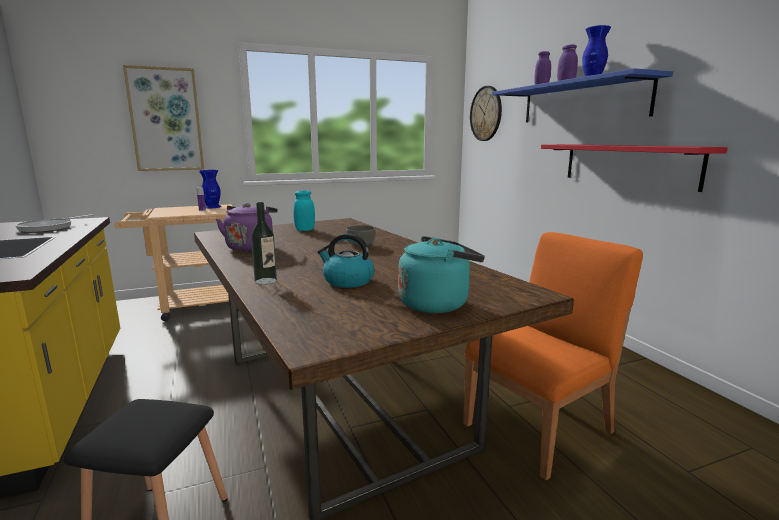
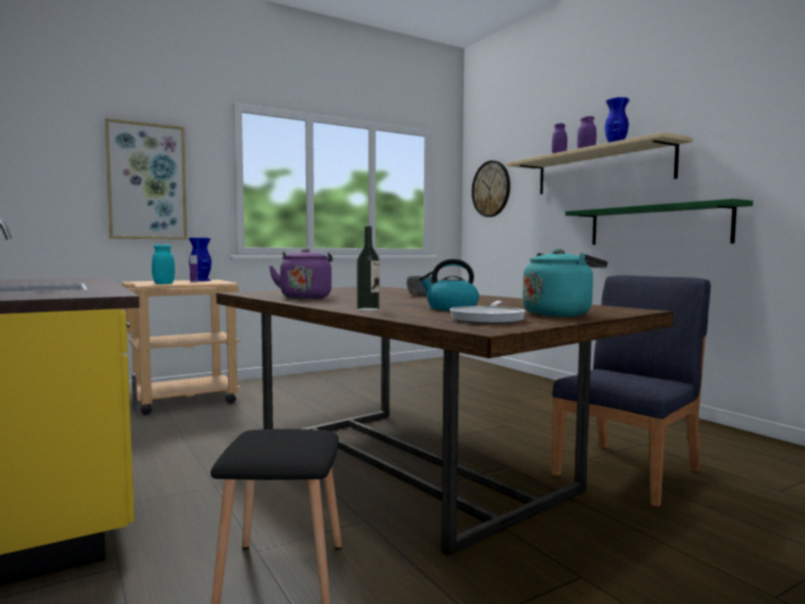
camera: 10 degrees left, 10 degrees down
frying pan [15,214,93,233] -> frying pan moved to [450,301,525,324]
turquoise jar [293,191,315,231] -> turquoise jar moved to [152,244,175,284]
orange chair [463,232,643,480] -> blue chair [552,275,711,507]
blue shelf [492,68,673,123] -> beige shelf [506,132,693,194]
red shelf [541,144,728,192] -> green shelf [565,199,753,245]

